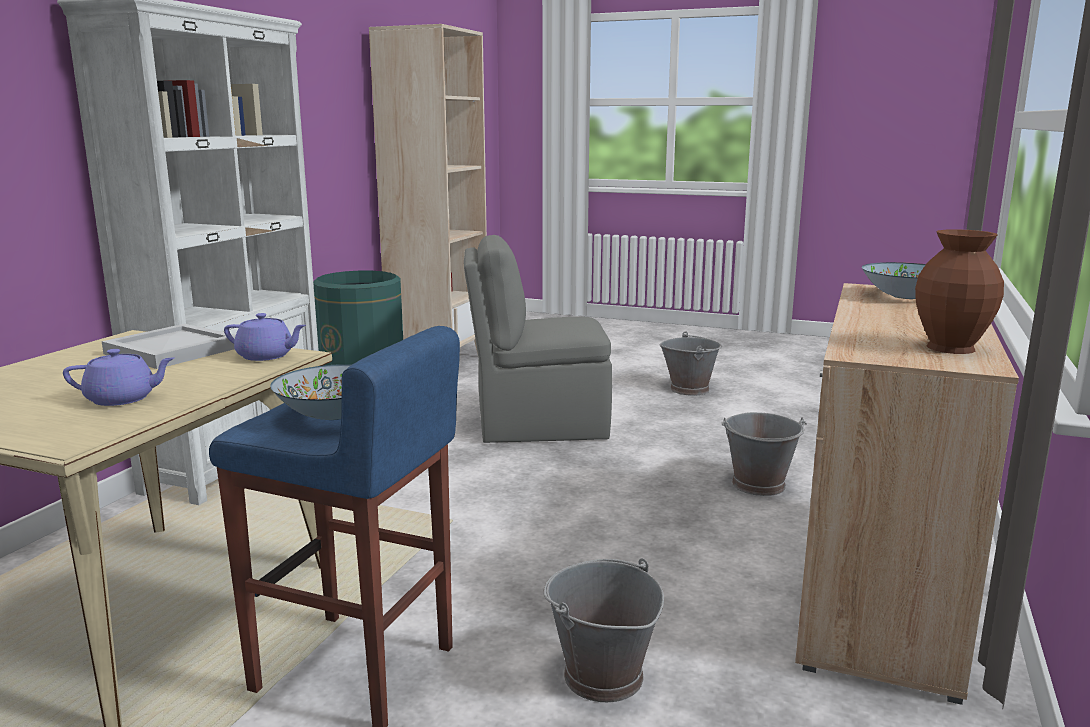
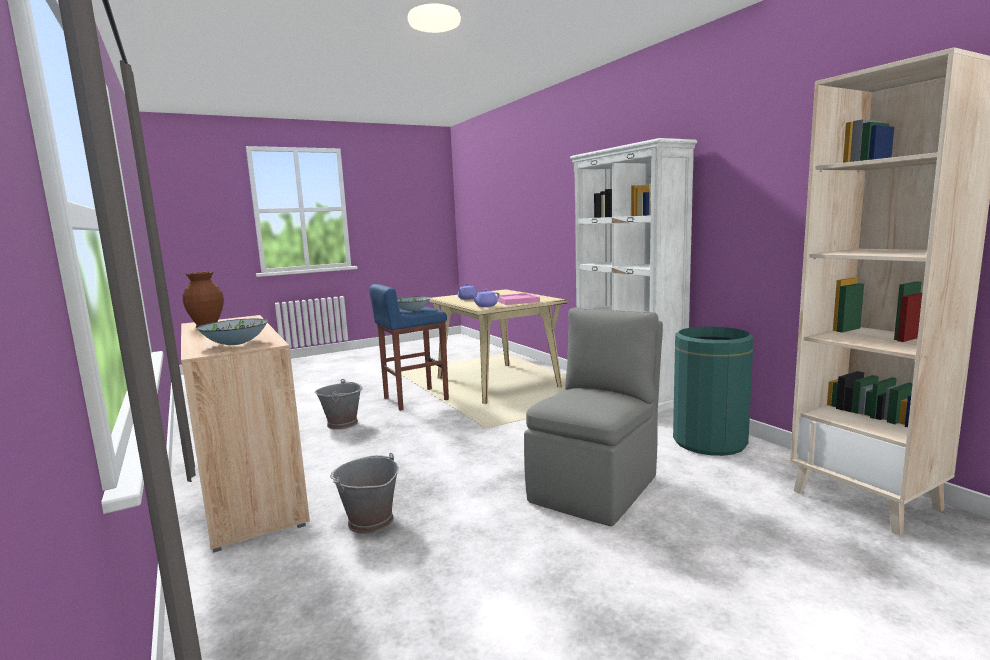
camera: 130 degrees right, 5 degrees down
white tray [102,324,236,369] -> pink tray [496,293,540,305]
grey bucket [659,331,722,396] -> none

